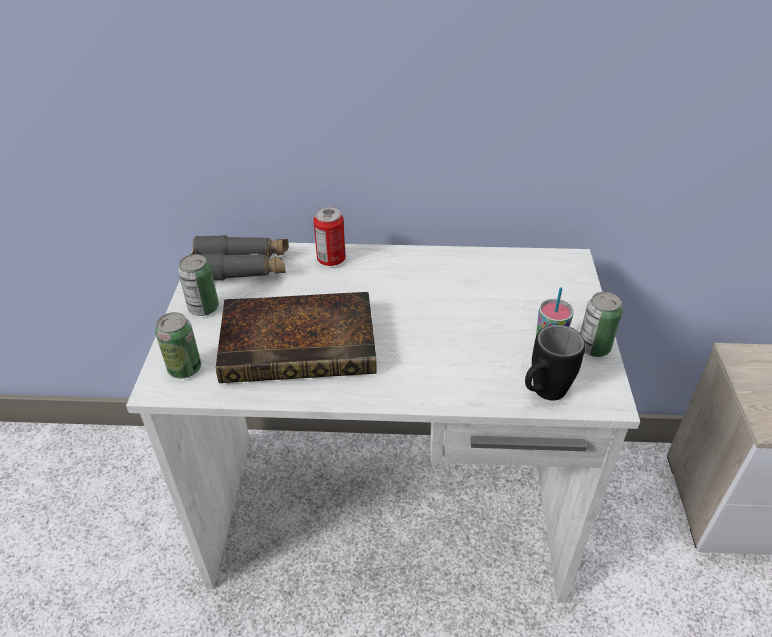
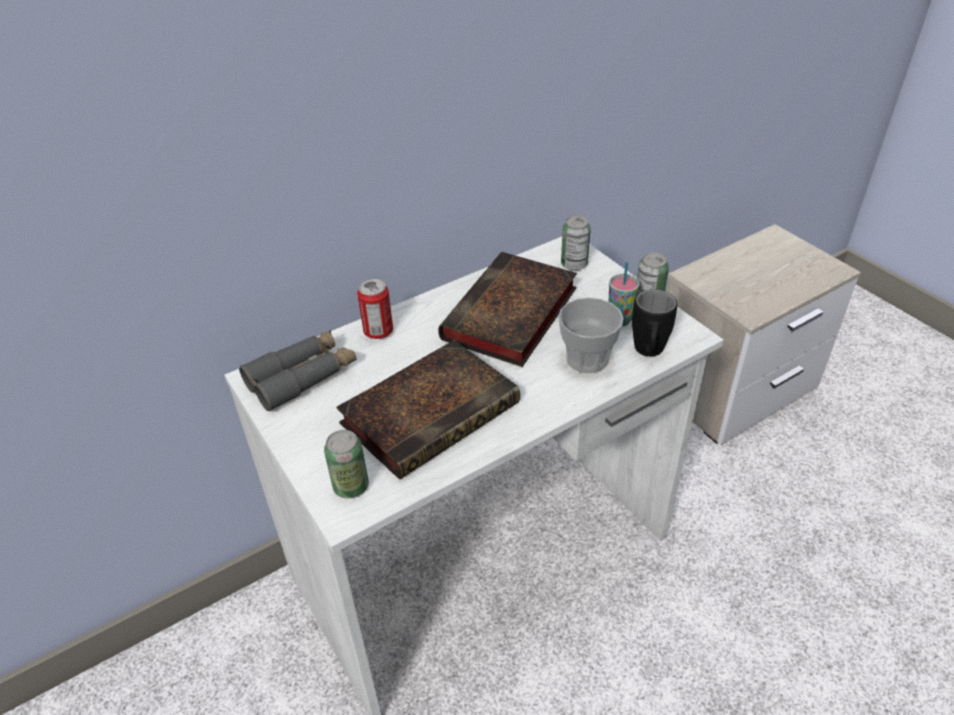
camera: 35 degrees left, 0 degrees up
can [178,254,219,316] -> can moved to [561,215,591,271]
none -> book [438,252,577,367]
none -> cup [558,297,623,373]

